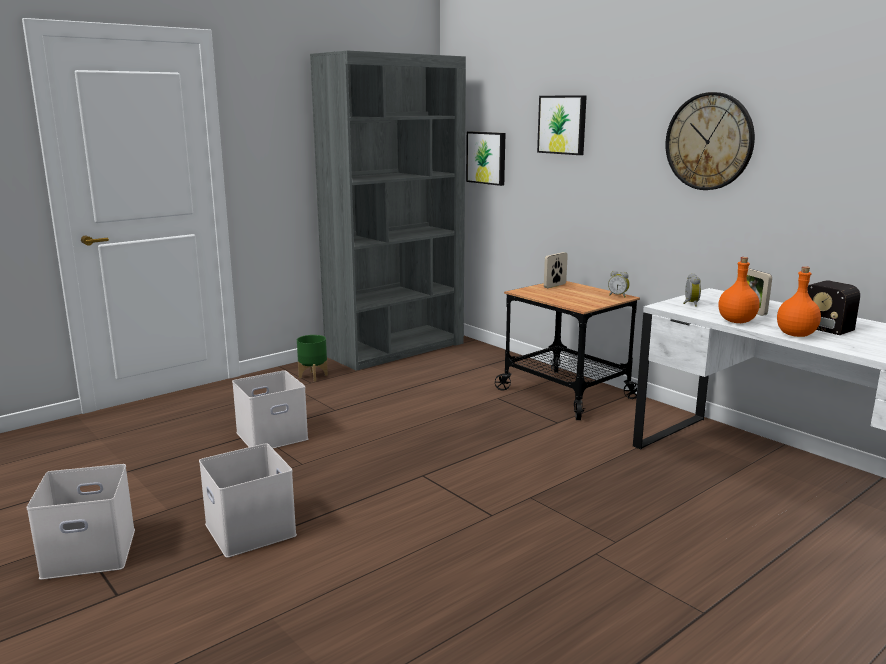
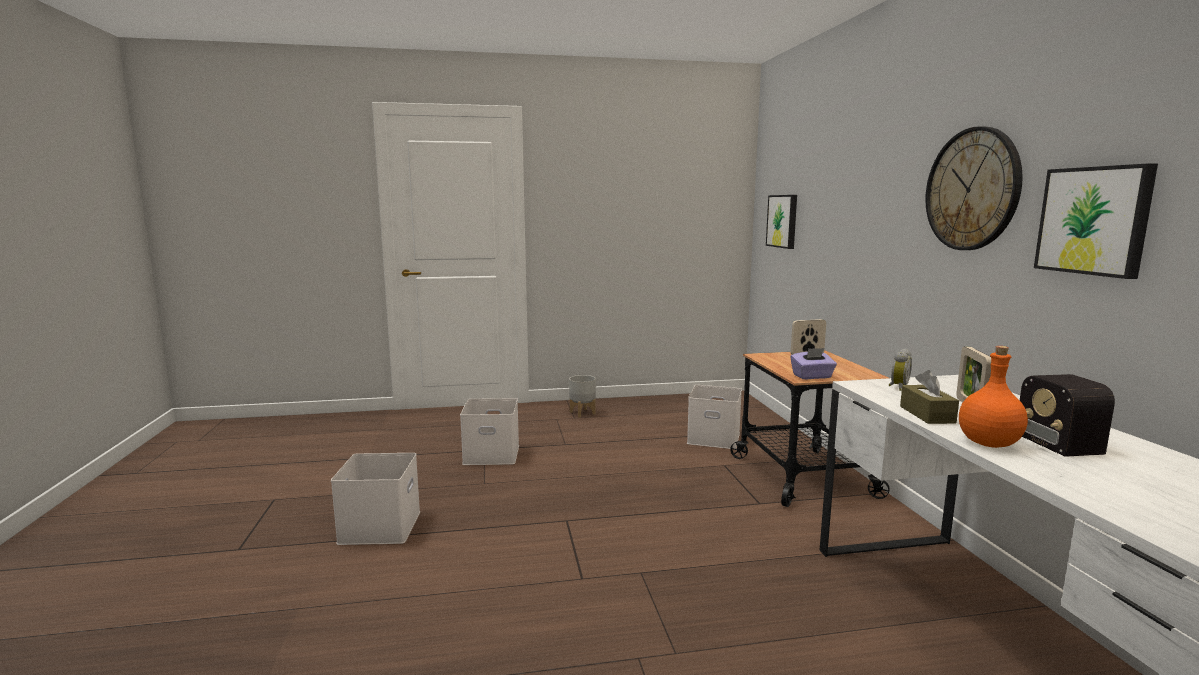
camera: 30 degrees right, 5 degrees down
white storage box [26,464,135,580] -> white storage box moved to [687,385,742,449]
green planter [297,335,328,382] -> grey planter [569,375,596,418]
grey bookcase [310,50,466,371] -> none
picture [537,95,587,155] -> picture moved to [1034,163,1158,279]
alarm clock [608,271,630,297] -> none
orange bottle [719,257,760,323] -> brown tissue box [900,370,959,424]
none -> purple tissue box [790,348,837,379]

